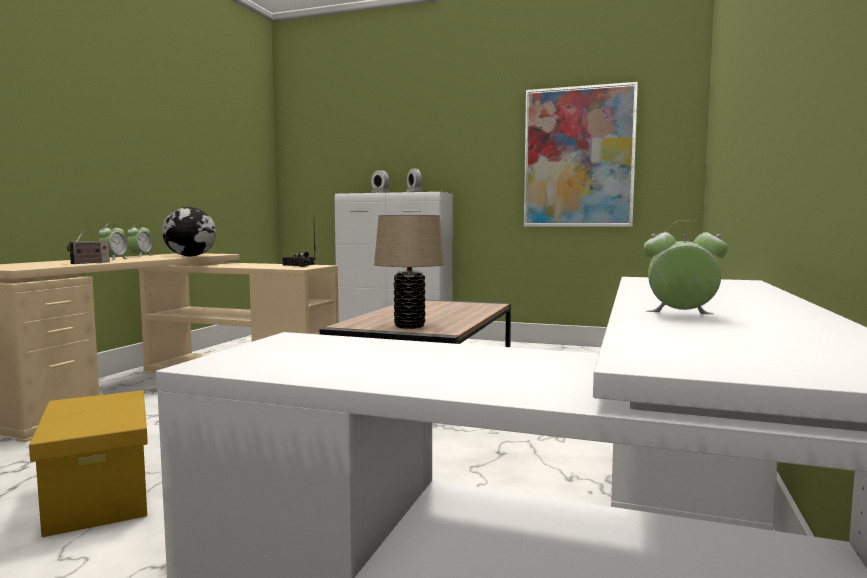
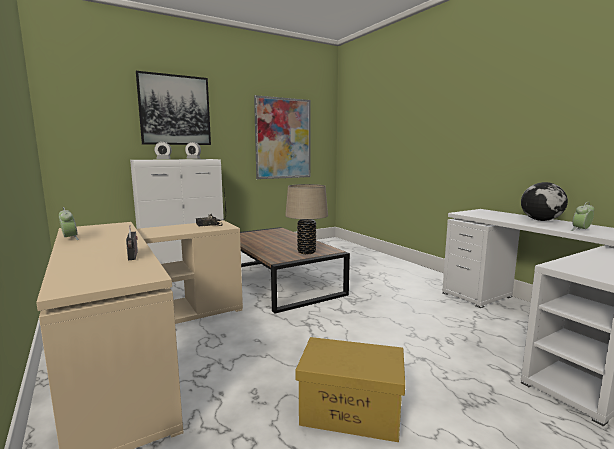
camera: 50 degrees left, 5 degrees up
alarm clock [99,223,128,260] -> none
globe [162,207,216,257] -> globe moved to [521,182,568,221]
none -> picture [136,71,211,145]

